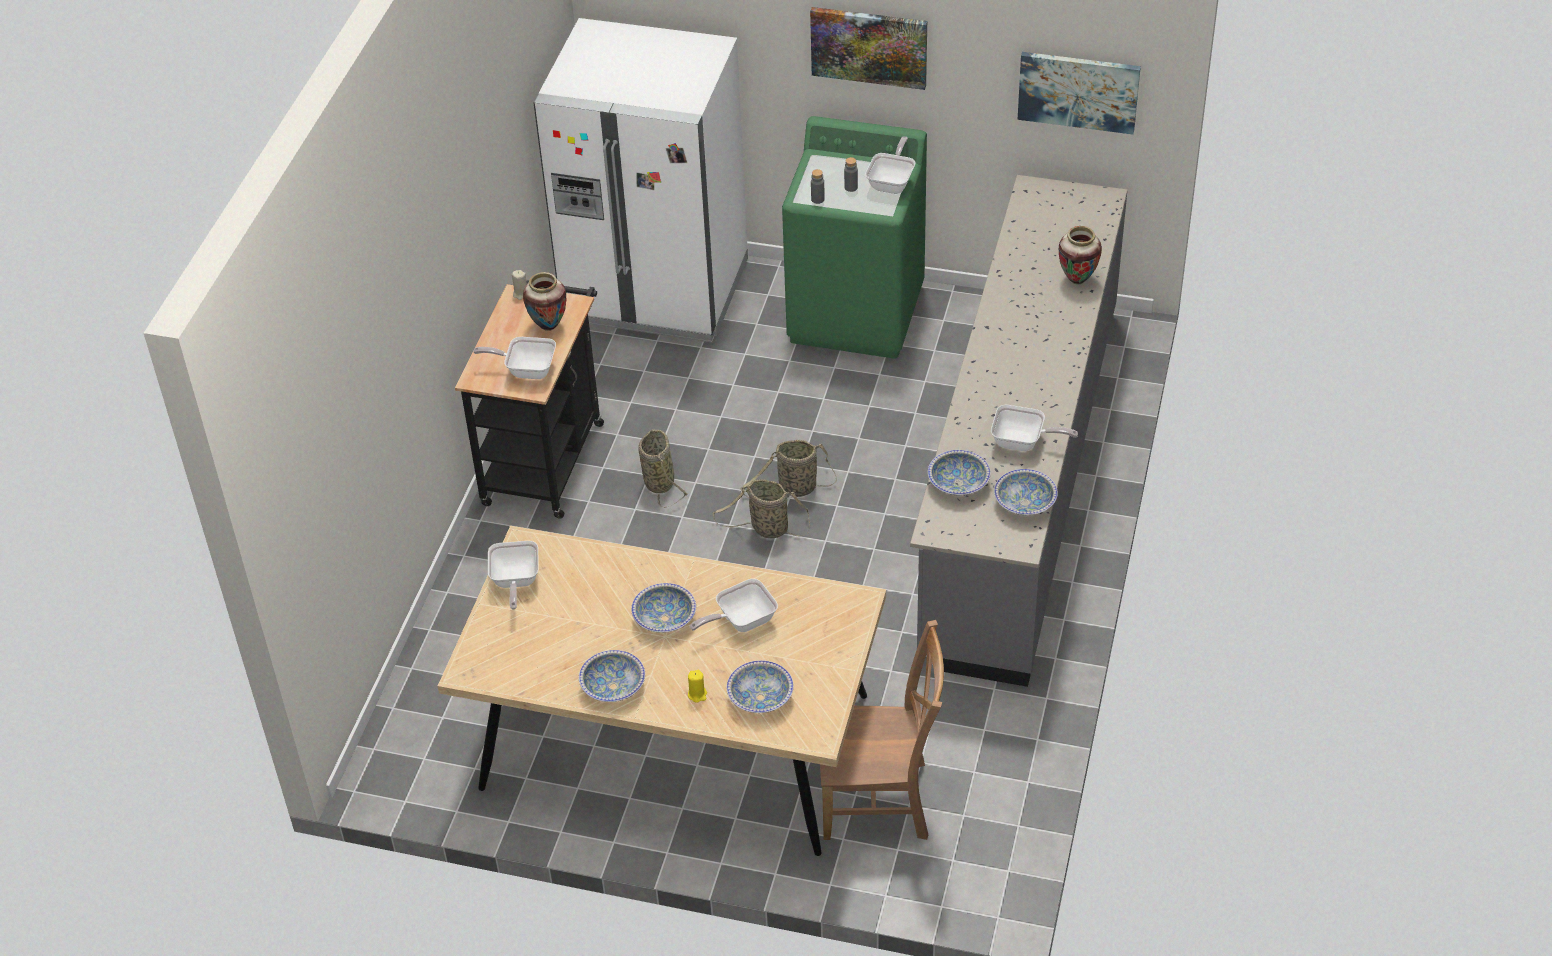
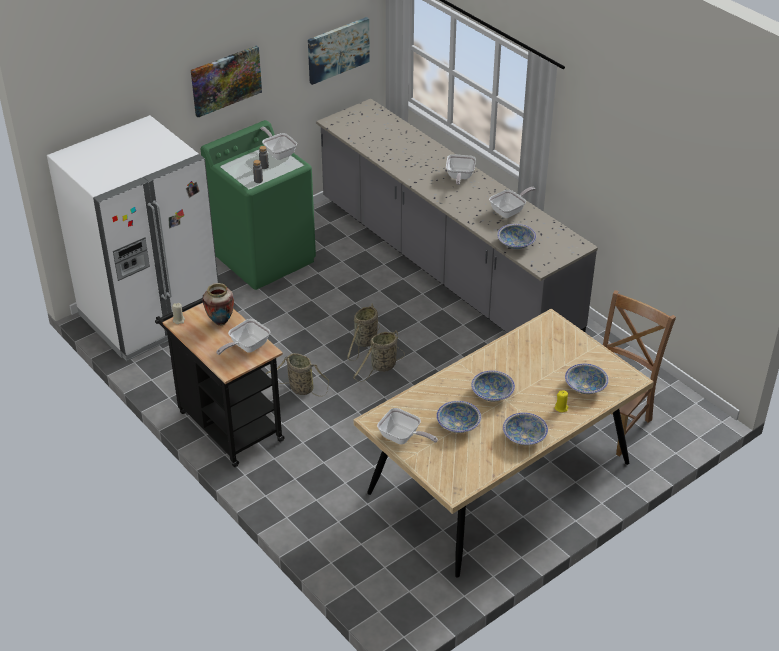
camera: 55 degrees left, 5 degrees down
frying pan [690,579,778,632] -> frying pan moved to [446,154,476,185]
bowl [994,469,1058,515] -> bowl moved to [436,401,481,433]
vase [1059,226,1102,284] -> none

